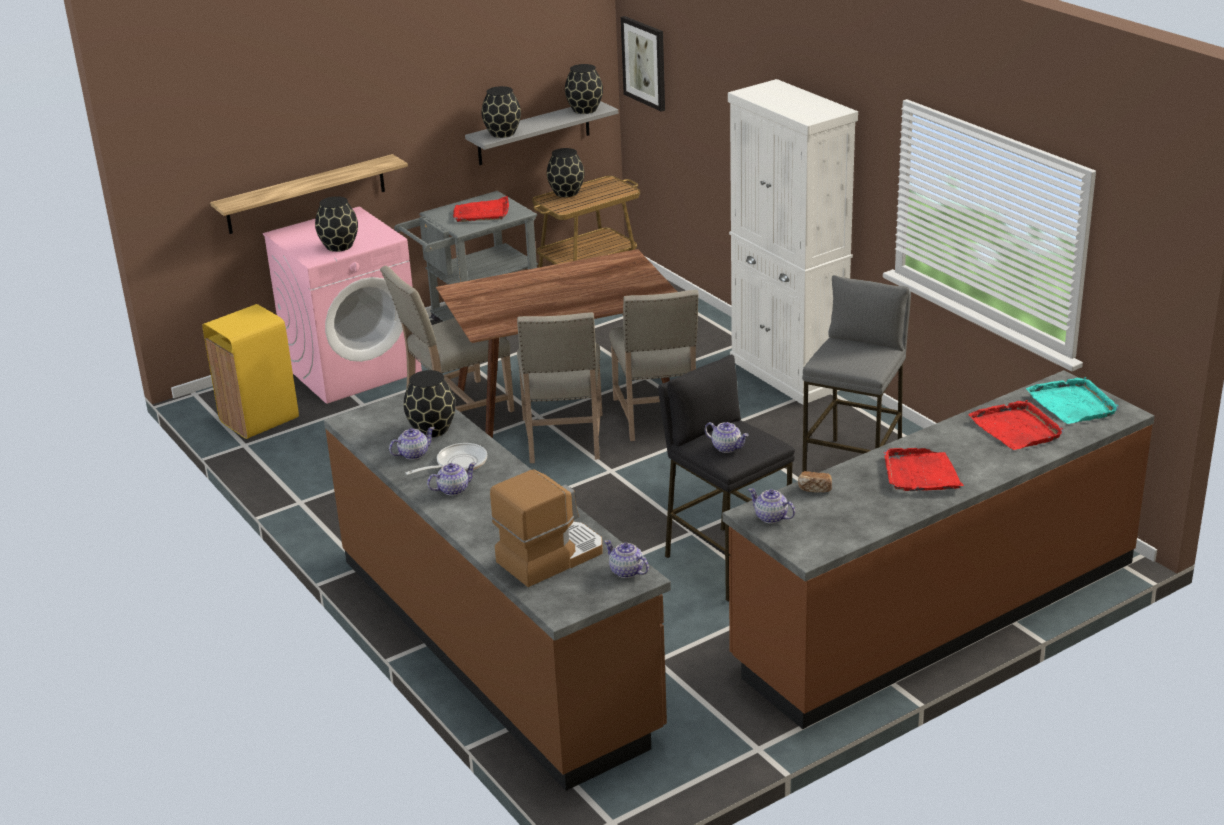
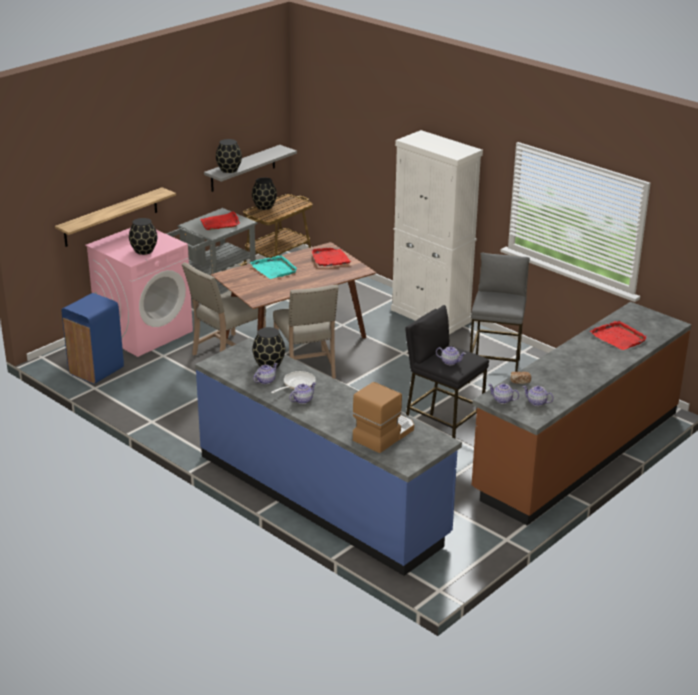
camera: 15 degrees left, 0 degrees up
yellow trash can [202,304,299,439] -> blue trash can [62,293,124,384]
brown counter [324,393,671,791] -> blue counter [195,338,462,576]
black vase [565,64,603,114] -> none
teapot [604,540,649,578] -> teapot moved to [523,386,554,406]
beige chair [610,289,698,441] -> none
picture [621,16,665,112] -> none
red tray [884,448,964,491] -> red tray moved to [311,248,352,266]
turquoise tray [1026,377,1118,424] -> turquoise tray moved to [250,255,297,279]

